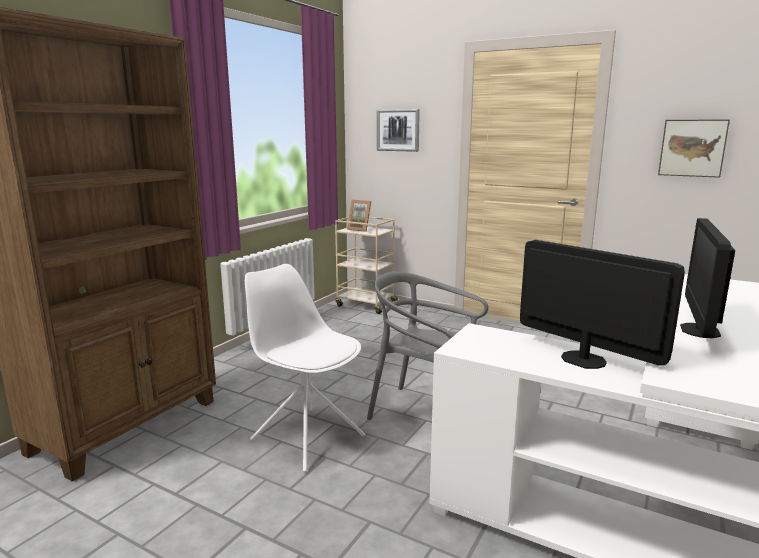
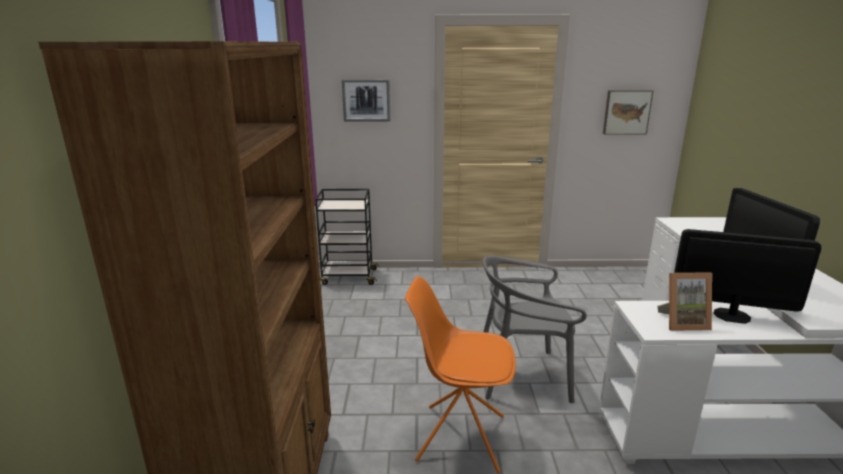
camera: 30 degrees left, 5 degrees up
white chair [245,264,365,472] -> orange chair [405,276,516,473]
beige cart [335,217,400,314] -> black cart [315,189,379,285]
picture frame [347,200,371,232] -> picture frame moved to [657,272,712,331]

